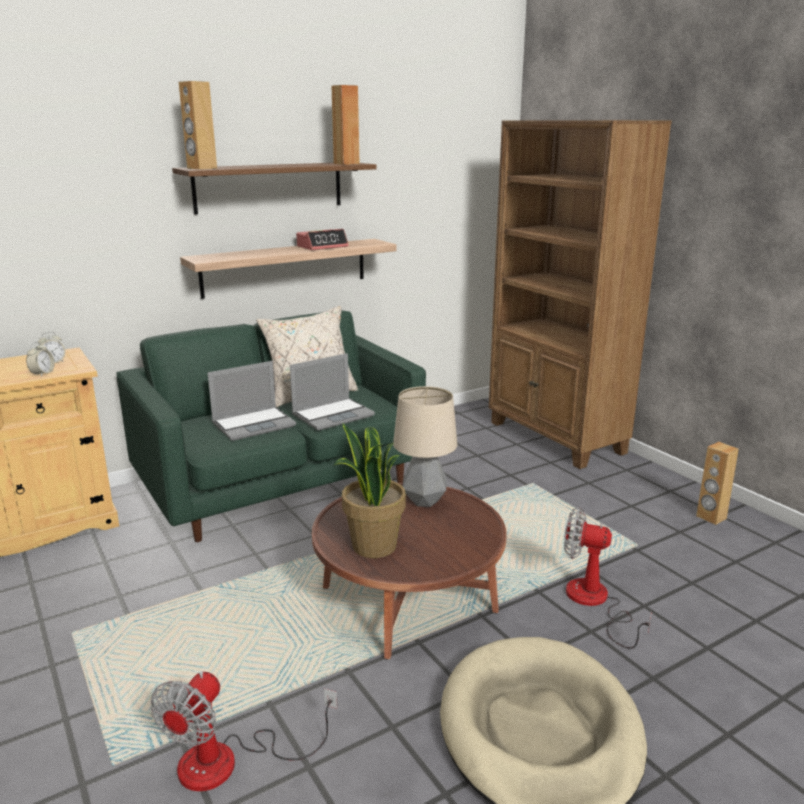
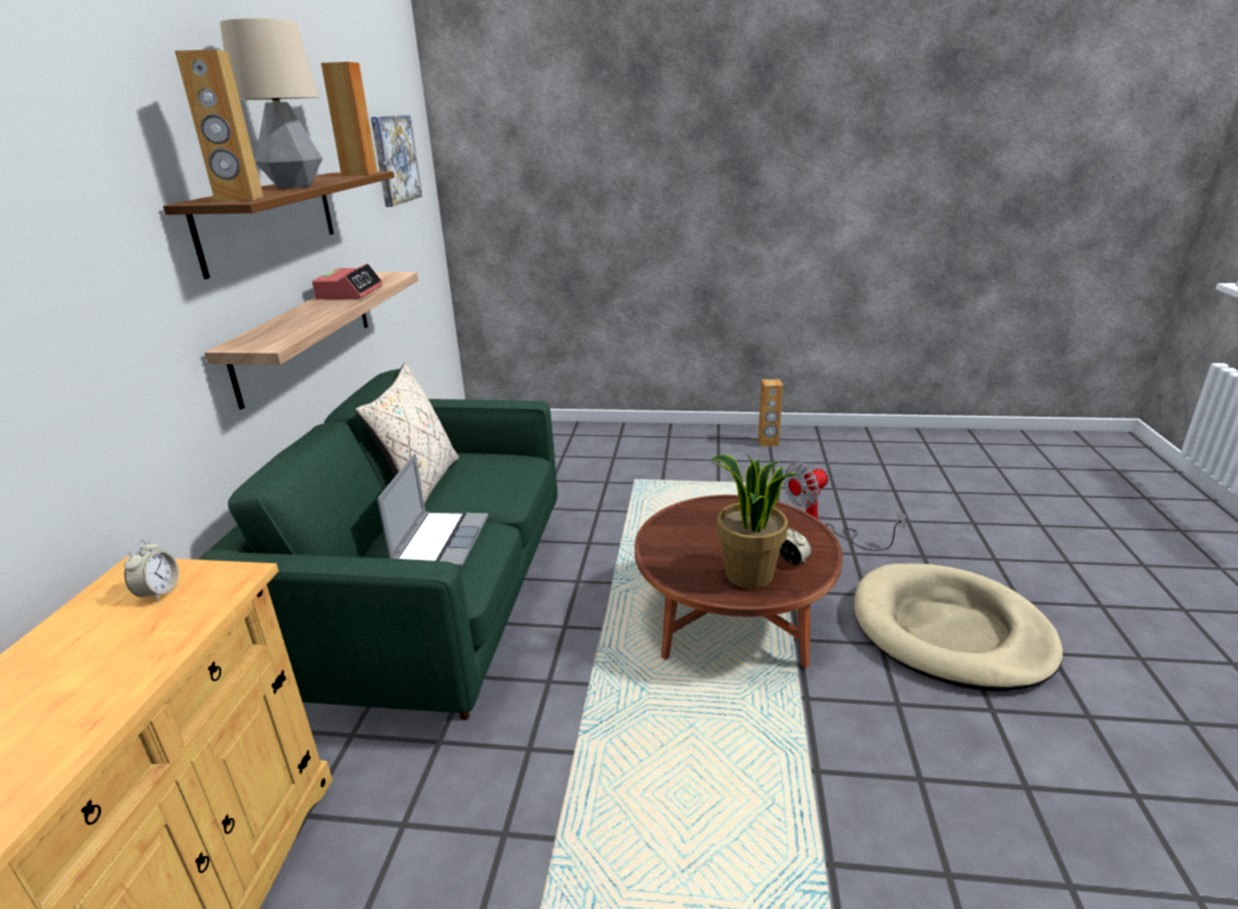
camera: 50 degrees left, 5 degrees up
alarm clock [26,342,55,377] -> alarm clock moved to [780,527,812,565]
fan [150,672,338,791] -> none
laptop [290,353,375,431] -> none
table lamp [393,386,457,507] -> table lamp moved to [220,18,322,188]
brown bookcase [489,120,672,469] -> none
none -> picture [371,115,422,207]

